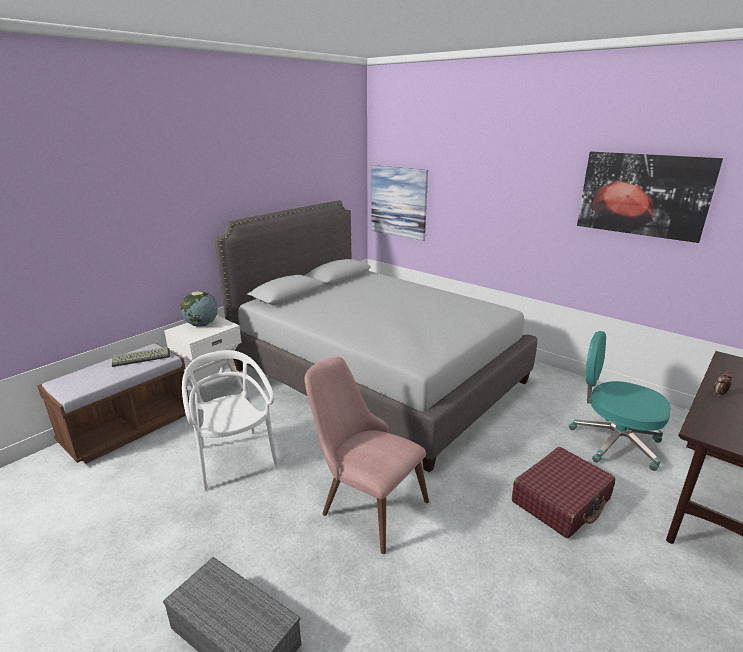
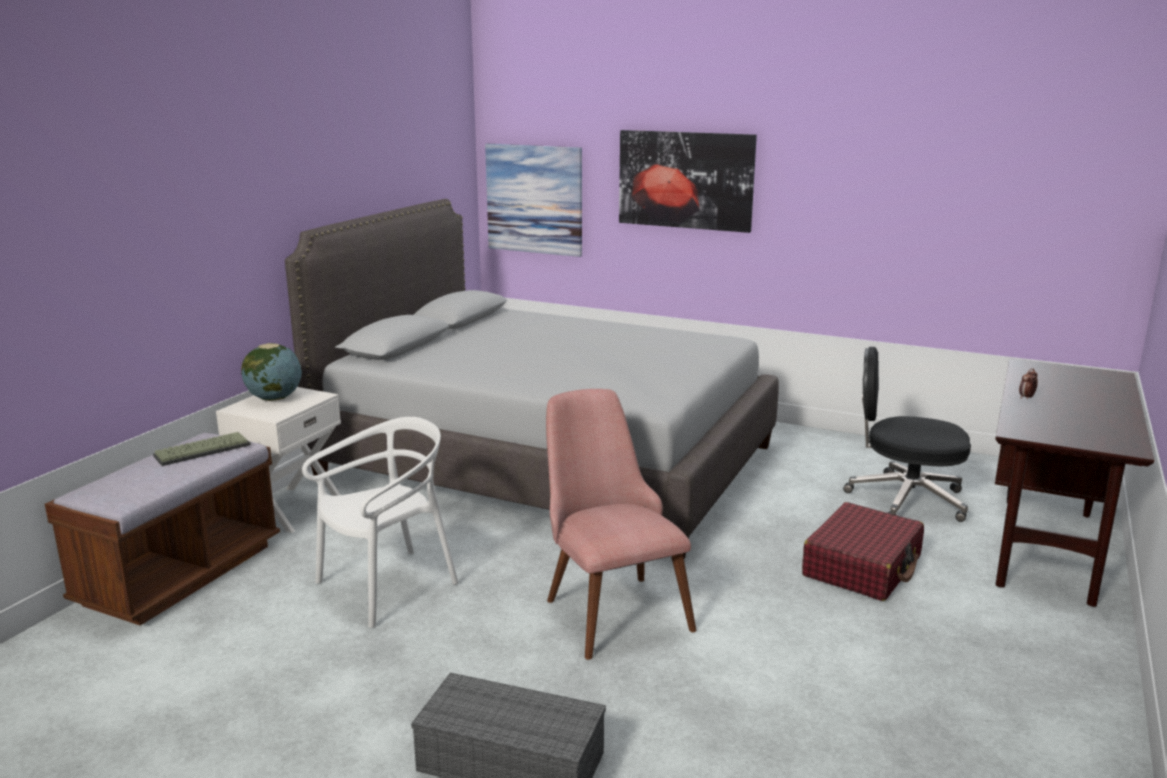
camera: 15 degrees left, 5 degrees down
white chair [182,350,279,491] -> white chair turned 90 degrees clockwise [302,417,459,628]
pink chair [304,357,429,554] -> pink chair turned 45 degrees clockwise [546,389,696,660]
turquoise office chair [569,331,671,471] -> black office chair [843,347,971,522]
picture [577,151,723,243] -> picture moved to [619,130,757,233]

